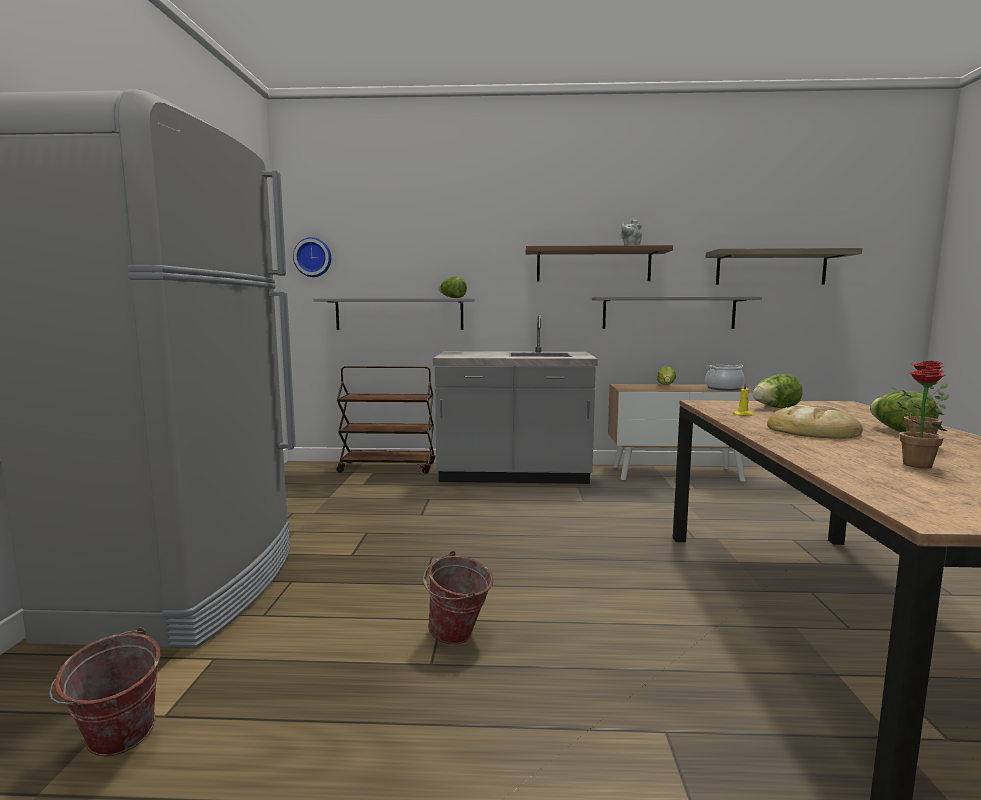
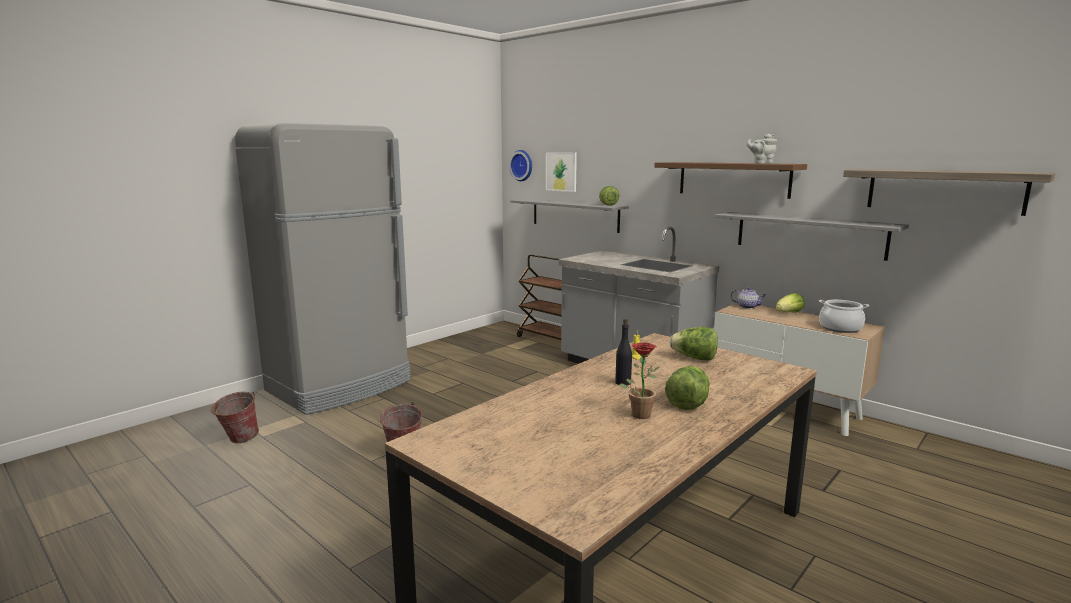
camera: 40 degrees right, 5 degrees up
bread [767,405,863,439] -> black bottle [615,318,632,386]
potted plant [880,368,949,469] -> none
none -> picture [546,152,577,192]
none -> teapot [731,287,767,309]

